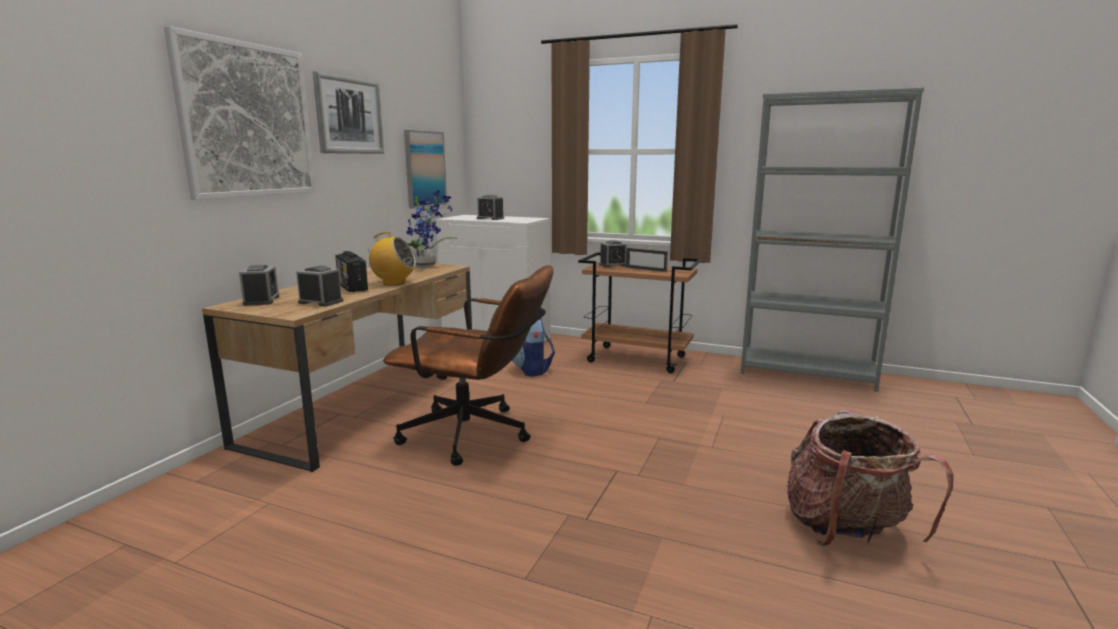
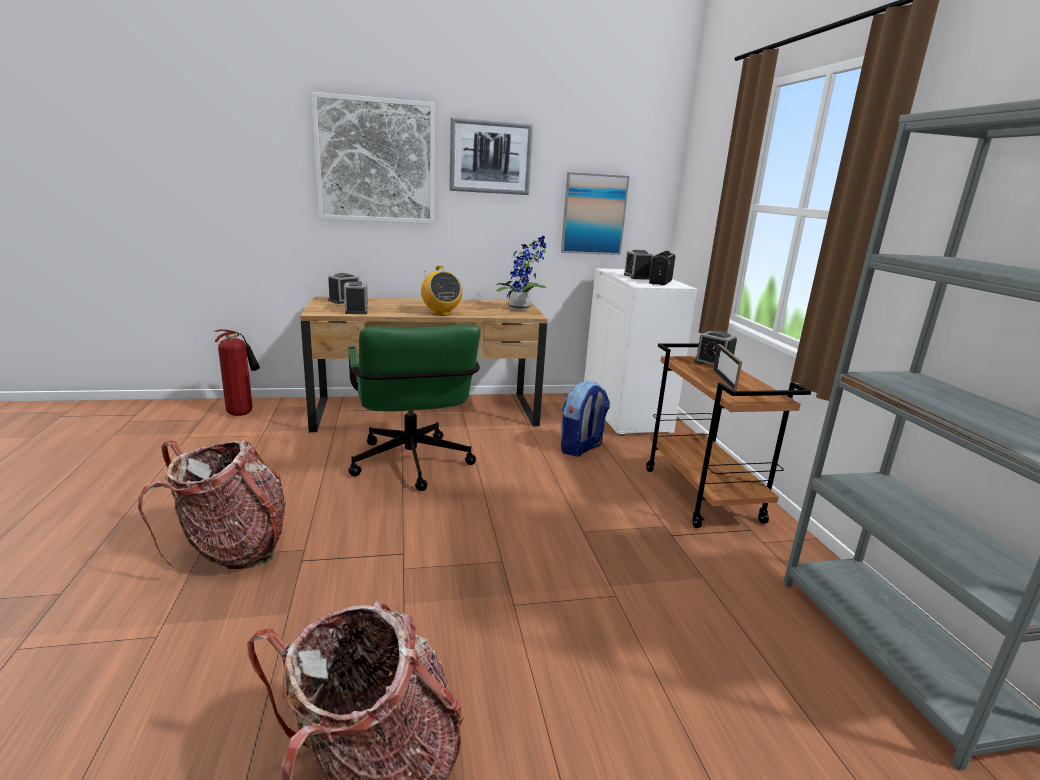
camera: 55 degrees right, 5 degrees up
radio [335,251,368,292] -> radio moved to [649,251,675,285]
brown office chair [383,265,553,466] -> green office chair [348,324,481,491]
none -> backpack [138,440,286,569]
none -> fire extinguisher [214,329,260,416]

